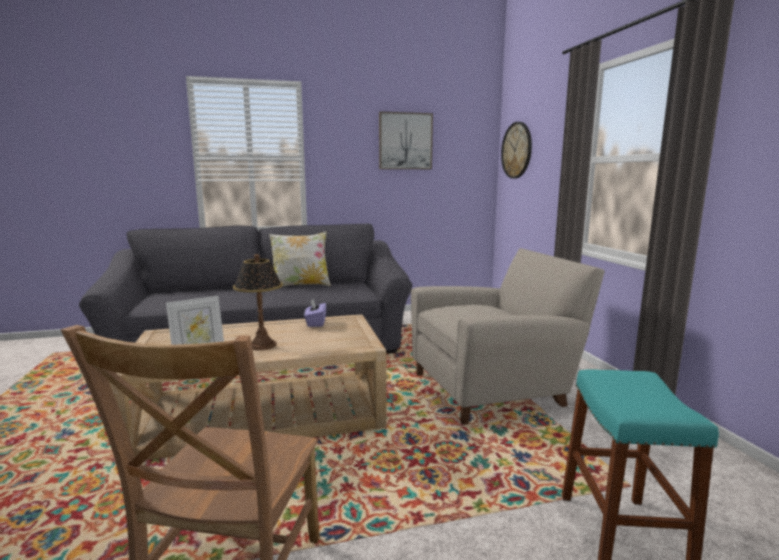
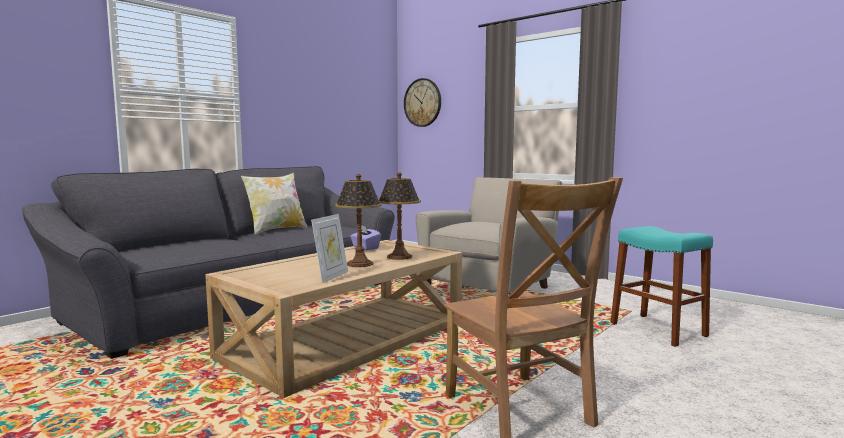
camera: 35 degrees left, 5 degrees down
picture [379,111,433,169] -> none
none -> table lamp [379,172,421,260]

